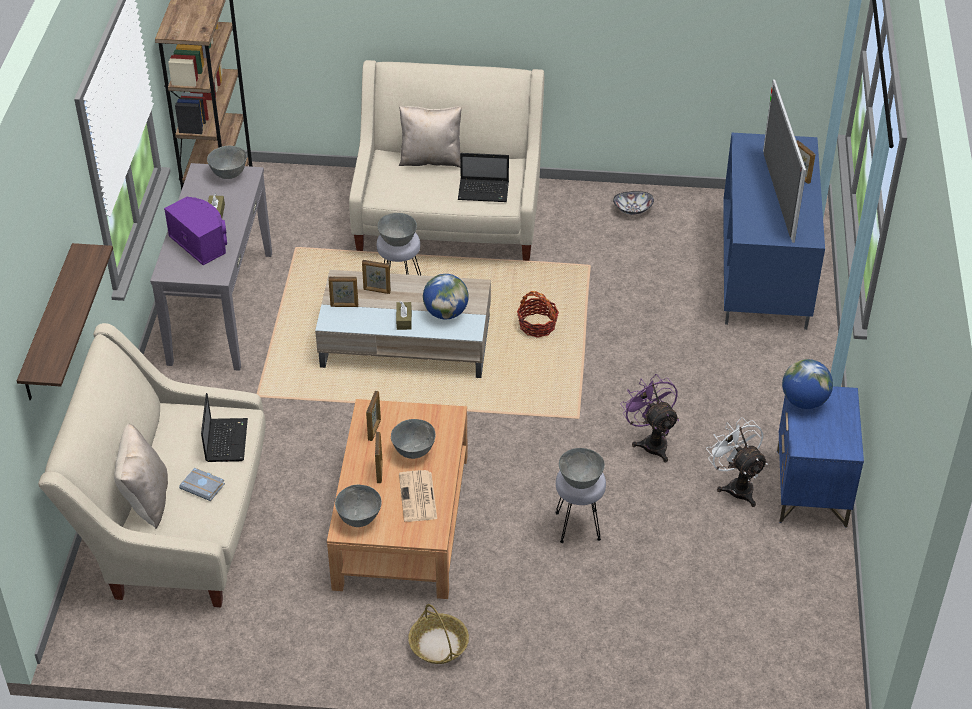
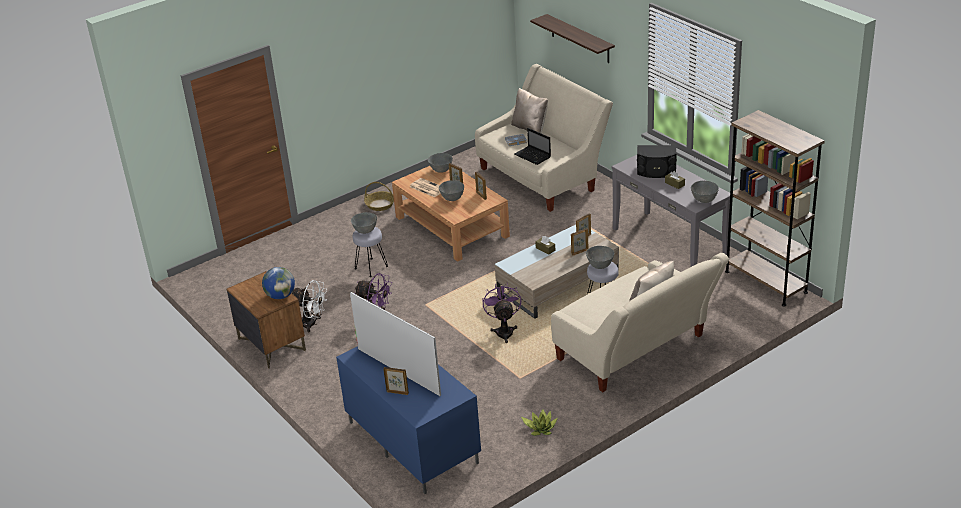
camera: 140 degrees right, 10 degrees down
purple speaker [164,197,227,265] -> black speaker [637,145,677,178]
globe [423,274,469,319] -> none
laptop [458,153,509,202] -> none
basket [517,291,559,338] -> purple fan [482,283,521,343]
bowl [613,191,654,215] -> potted plant [521,409,558,436]
blue nightstand [777,386,864,528] -> brown nightstand [226,271,306,369]

